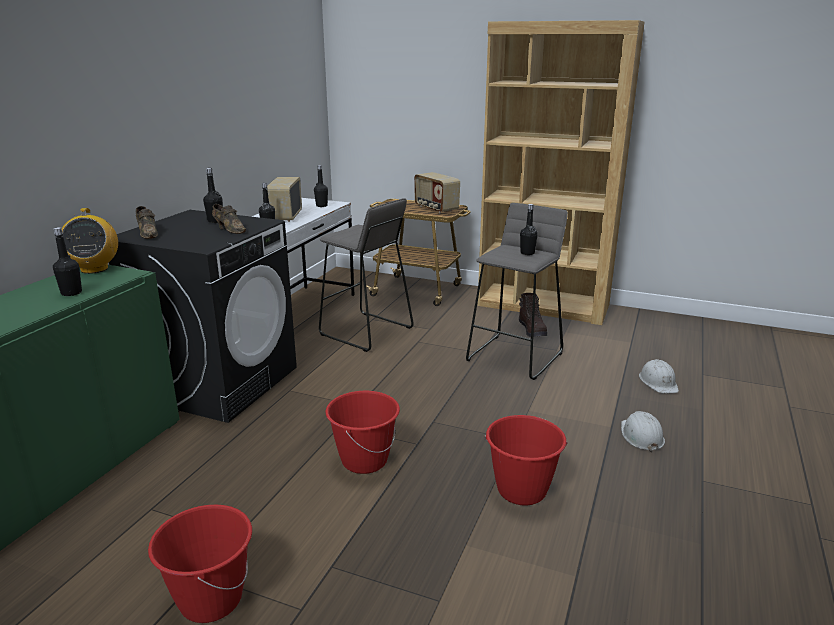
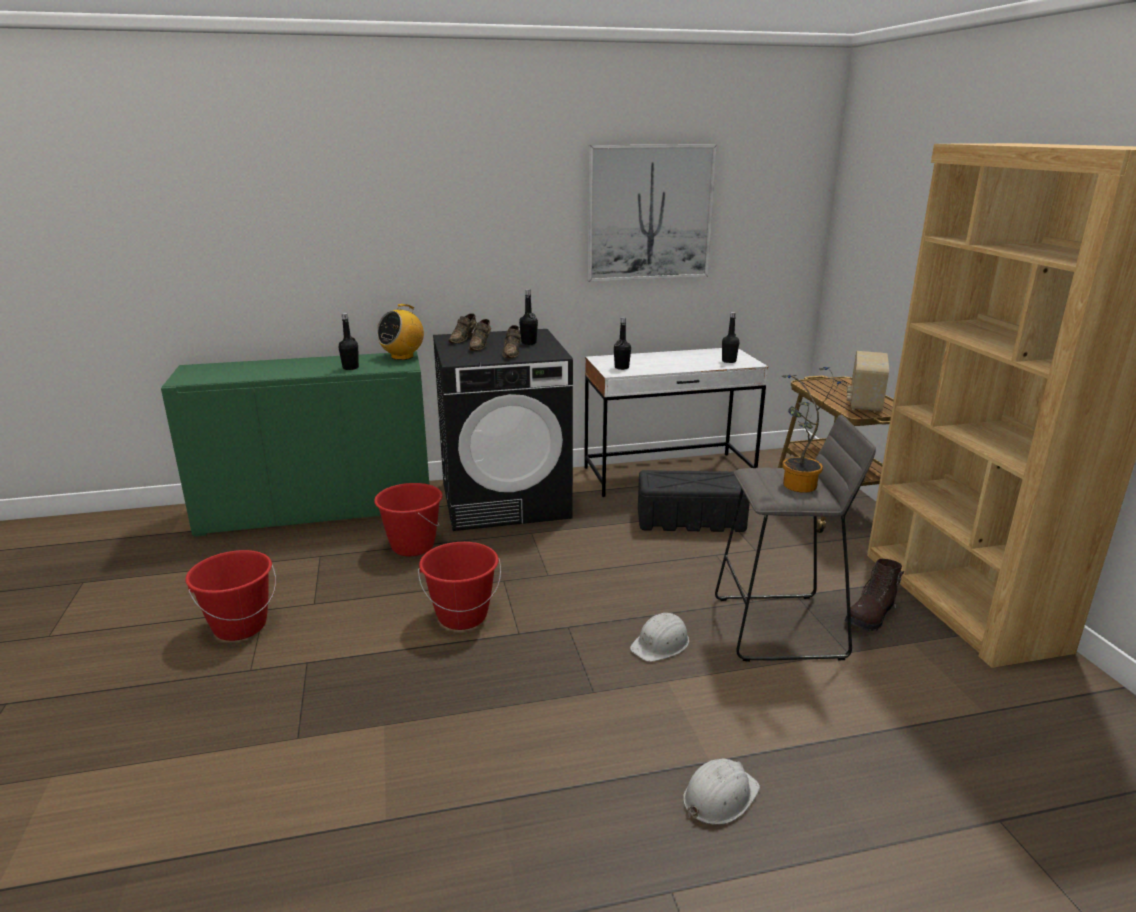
camera: 55 degrees right, 0 degrees up
radio [267,177,302,222] -> none
grey stool [319,198,414,352] -> black storage box [638,470,750,532]
red bucket [484,415,568,505] -> red bucket moved to [374,483,443,556]
black bottle [520,204,538,255] -> potted plant [782,367,846,493]
white hard hat [639,359,679,394] -> white hard hat moved to [630,613,689,662]
none -> brown shoe [469,319,491,351]
none -> picture [587,144,717,282]

